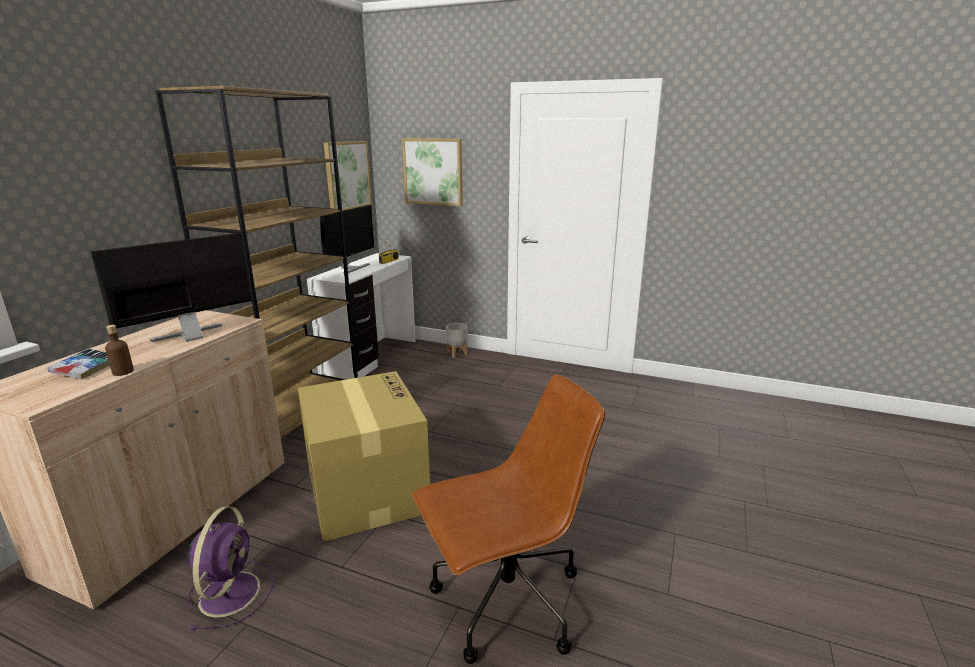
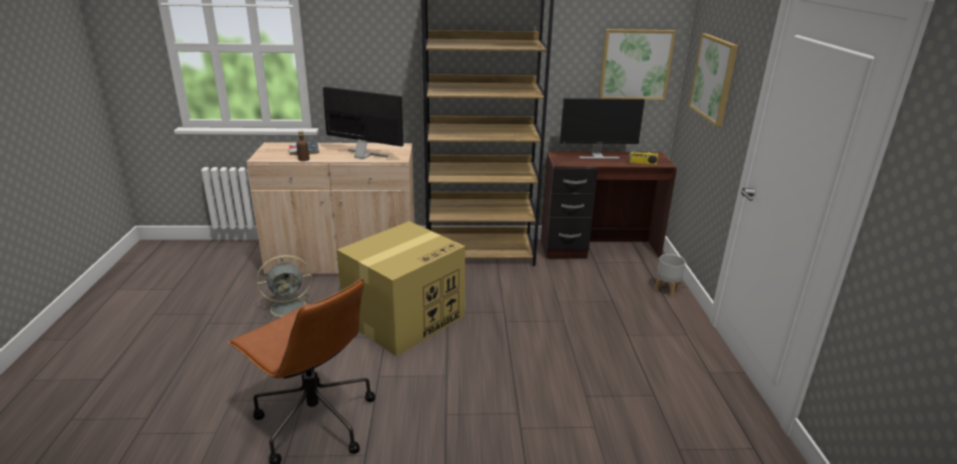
camera: 65 degrees right, 5 degrees up
purple fan [187,506,274,630] -> grey fan [257,255,315,321]
white desk [307,253,416,380] -> brown desk [541,151,677,259]

